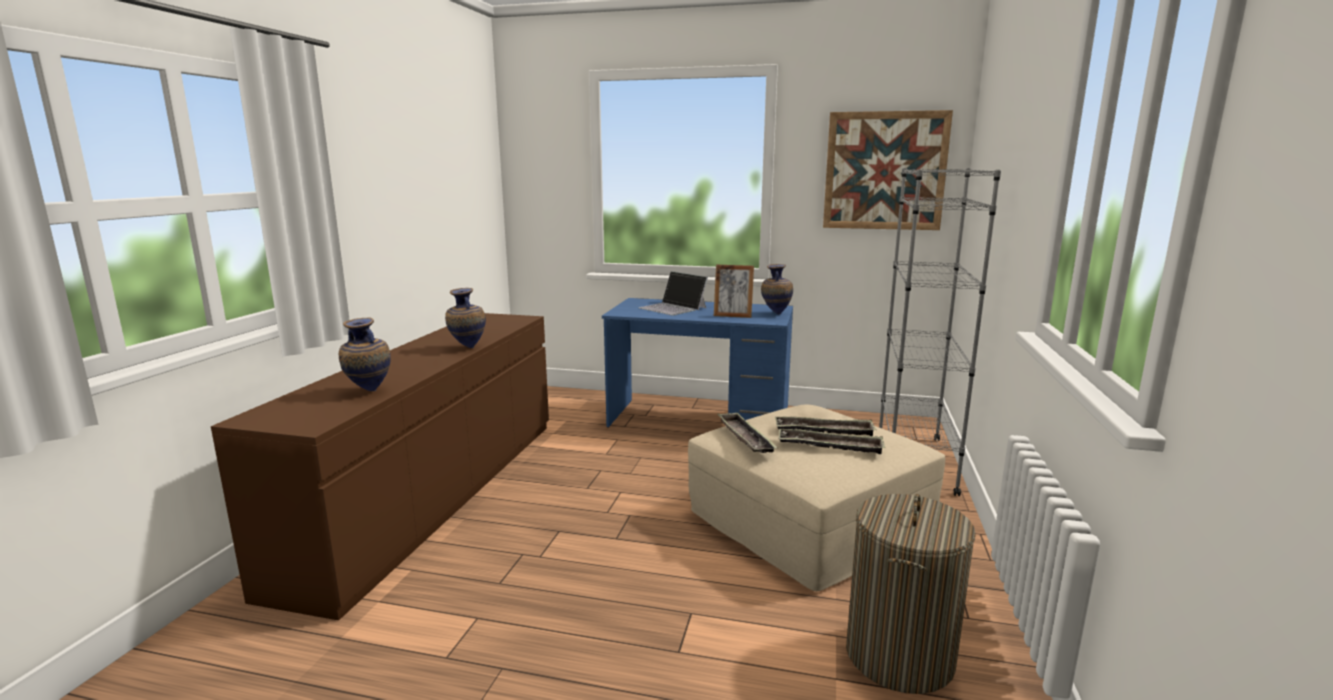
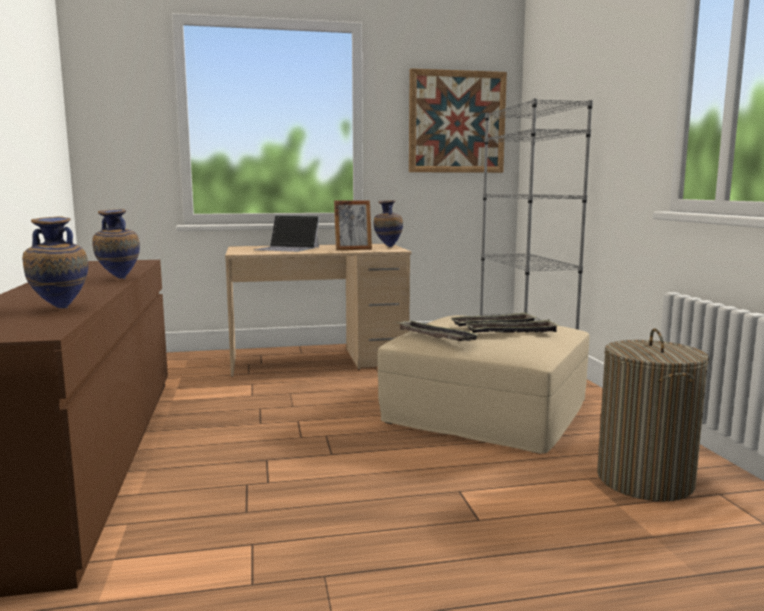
camera: 25 degrees left, 5 degrees down
blue desk [602,298,793,427] -> beige desk [225,244,411,377]

